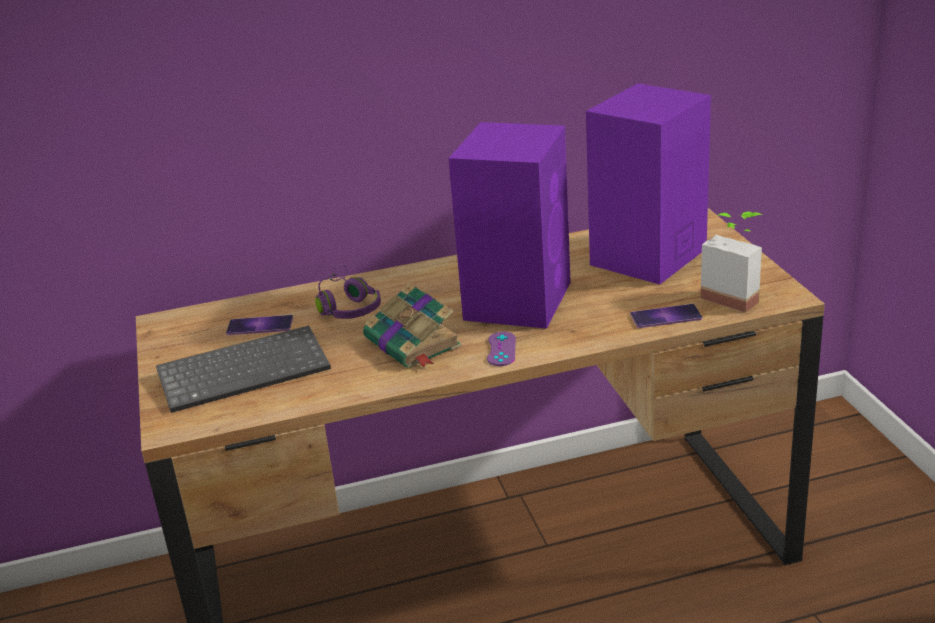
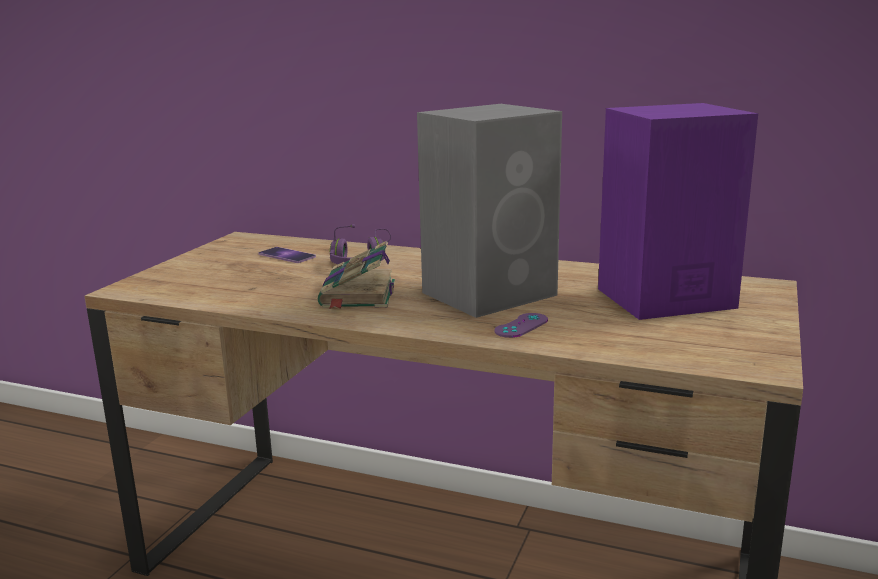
camera: 35 degrees right, 10 degrees down
keyboard [156,326,331,413] -> none
purple speaker [448,122,571,329] -> grey speaker [417,104,562,318]
purple game controller [487,332,516,366] -> purple game controller moved to [494,313,548,338]
phone [630,304,702,328] -> none
potted plant [700,212,762,313] -> none

